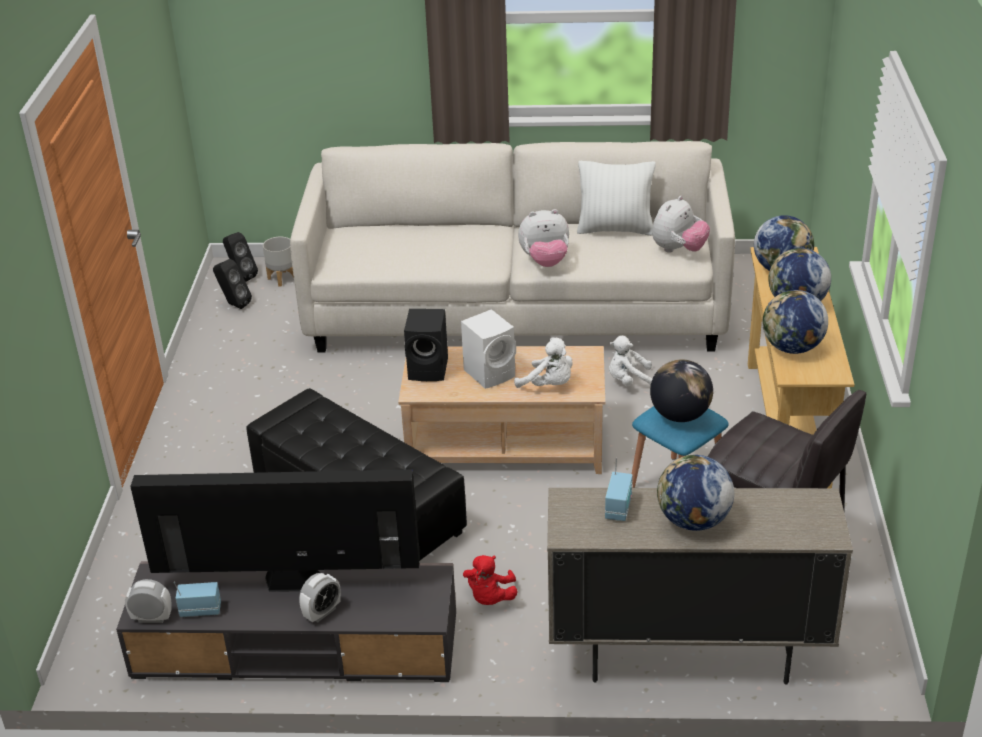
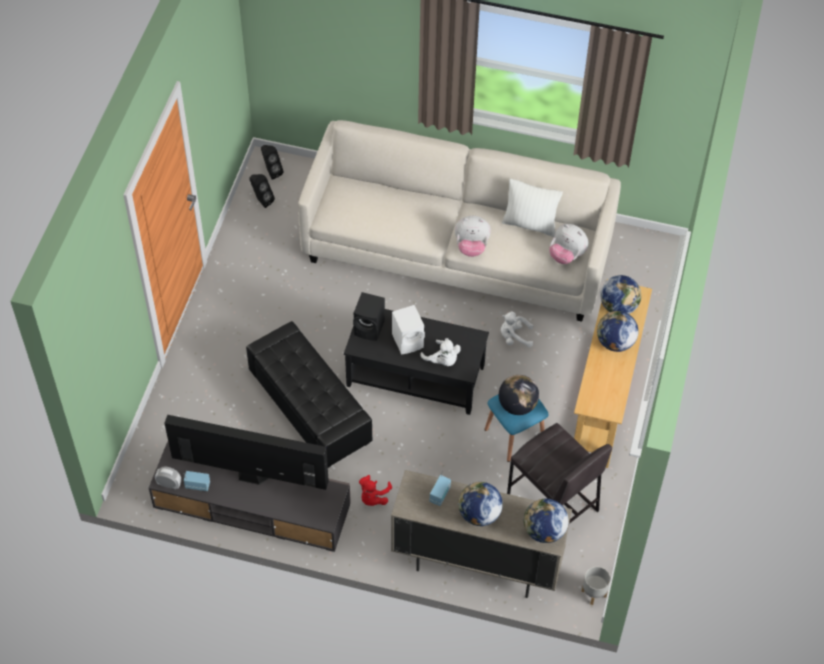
camera: 10 degrees right, 20 degrees up
grey planter [263,237,294,286] -> grey planter moved to [581,566,610,605]
alarm clock [299,573,341,623] -> none
beige coffee table [398,346,605,474] -> black coffee table [344,309,489,415]
plush toy [652,196,710,253] -> plush toy turned 75 degrees clockwise [549,224,589,264]
globe [762,290,828,354] -> globe moved to [524,499,569,543]

